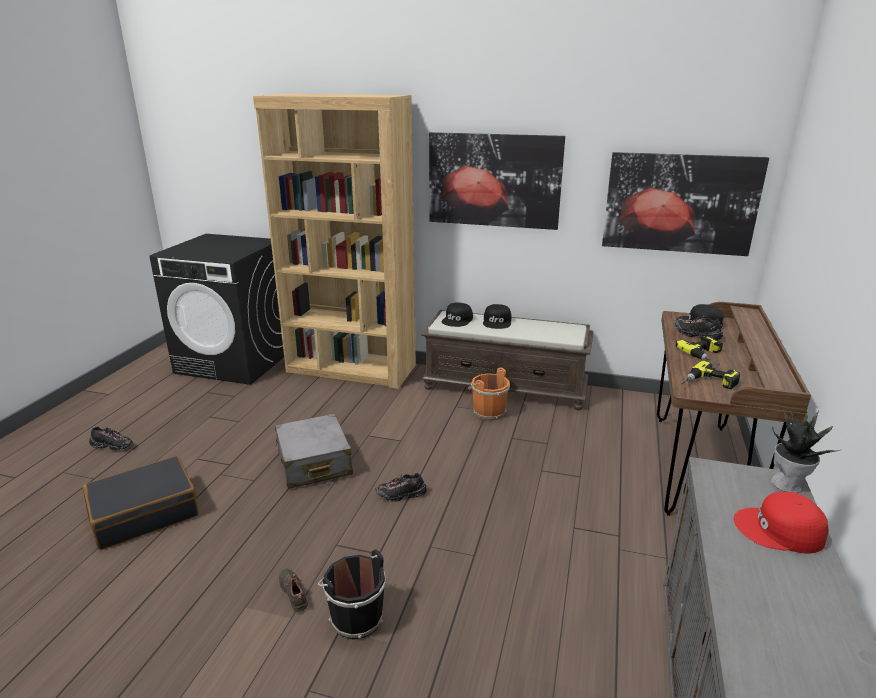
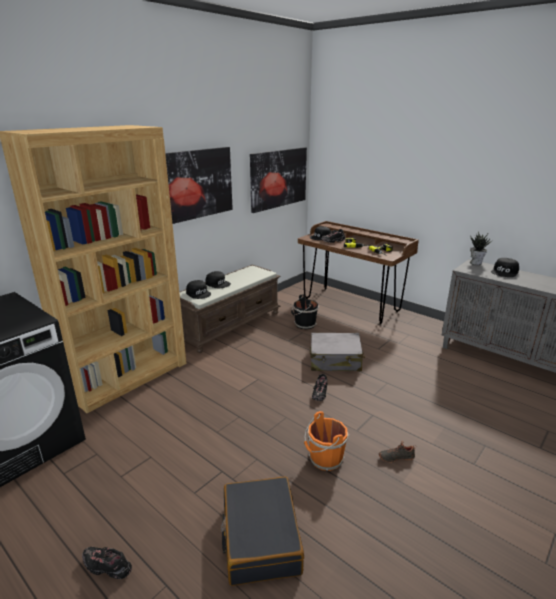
camera: 65 degrees left, 0 degrees up
black shoe [89,427,133,450] -> black shoe turned 105 degrees counterclockwise [82,547,132,579]
grey suitcase [275,414,353,489] -> grey suitcase moved to [310,333,365,371]
black bucket [318,550,386,639] -> black bucket moved to [291,294,319,329]
orange bucket [468,367,510,421] -> orange bucket moved to [304,411,349,471]
red cap [734,492,828,553] -> black cap [491,258,519,277]

